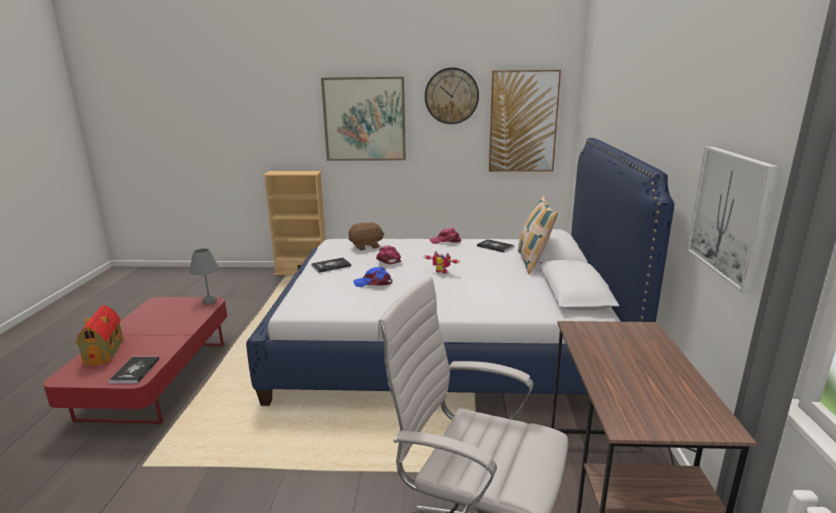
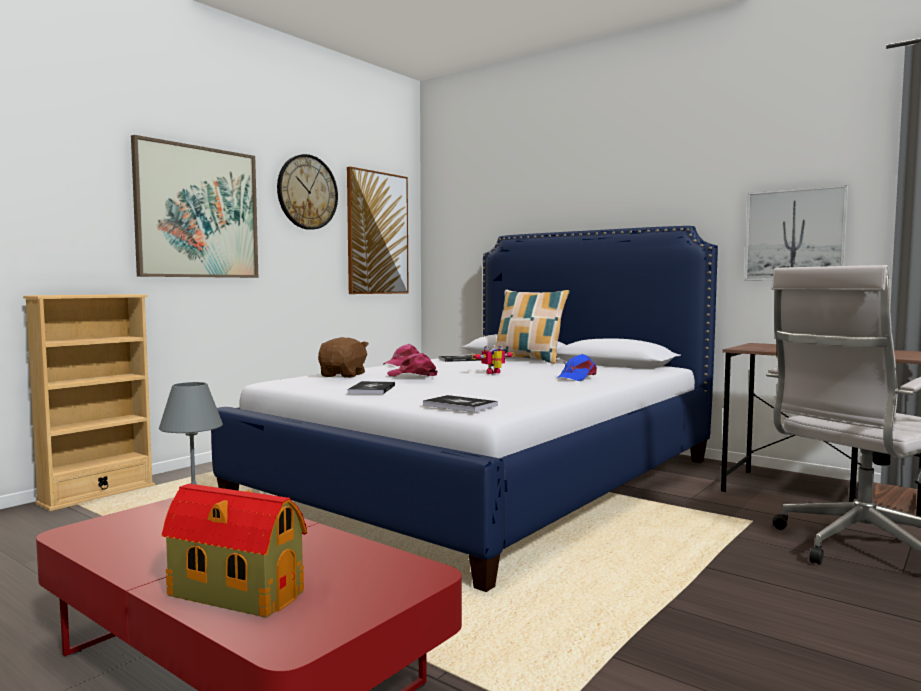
camera: 55 degrees left, 15 degrees down
book [109,357,159,383] -> book moved to [423,395,498,412]
blue cap [353,267,392,287] -> blue cap moved to [557,354,597,381]

